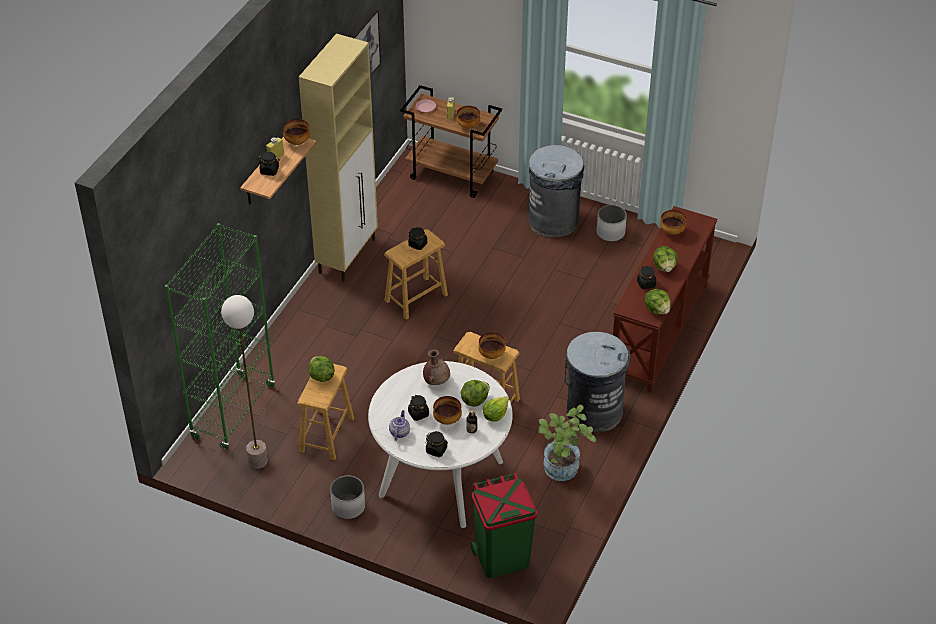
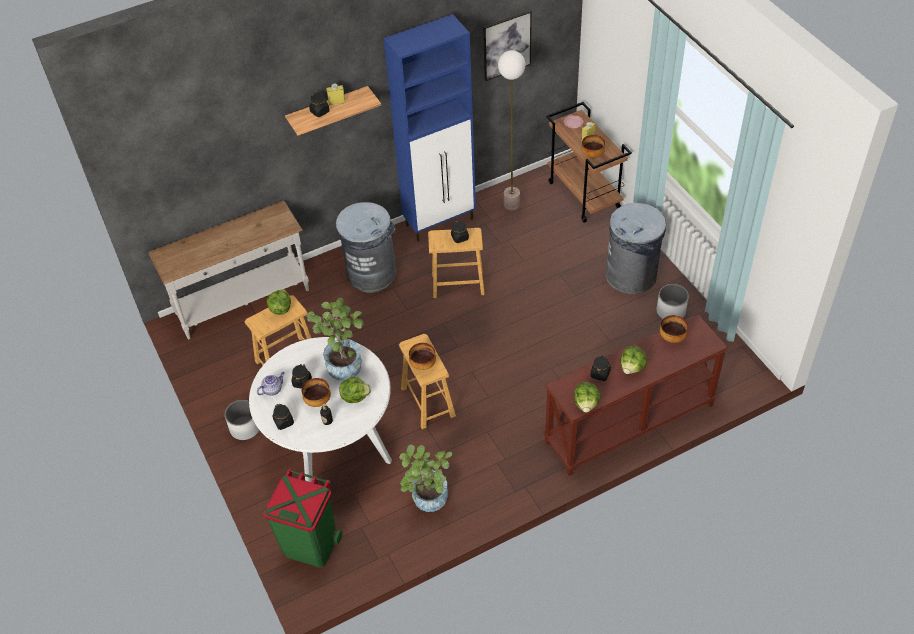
camera: 40 degrees right, 5 degrees up
green bookcase [165,223,275,450] -> white console table [149,201,309,339]
floor lamp [221,295,268,469] -> floor lamp moved to [498,50,525,211]
bowl [283,119,310,145] -> none
beige cabinet [299,34,378,282] -> blue cabinet [384,14,476,242]
brown vase [423,349,450,385] -> potted plant [306,298,364,381]
lettuce [483,396,509,422] -> none
grey trash can [564,332,631,432] -> grey trash can moved to [336,202,396,293]

